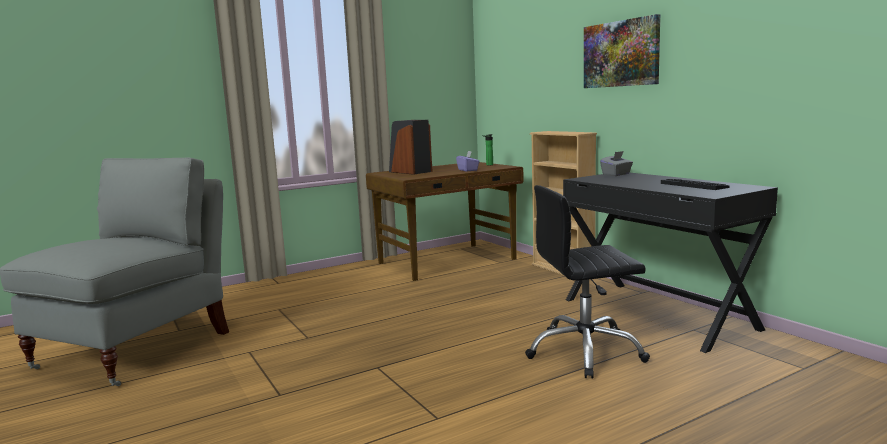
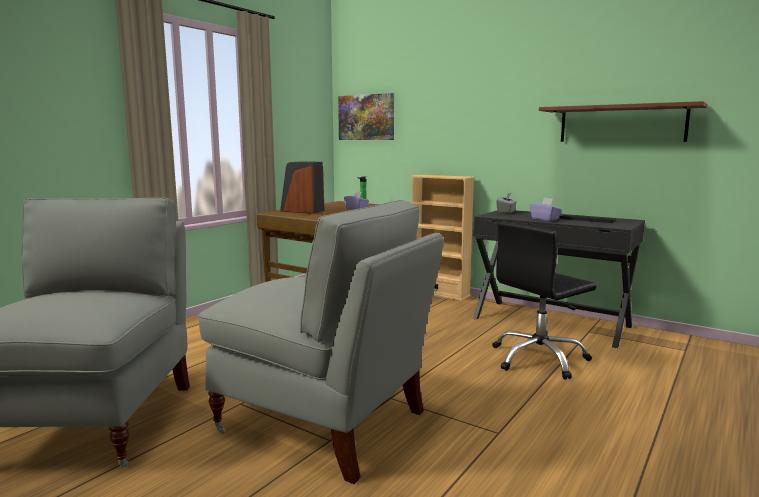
camera: 25 degrees left, 0 degrees up
picture [584,14,660,88] -> picture moved to [338,93,394,140]
none -> grey chair [198,200,443,484]
none -> purple tissue box [530,198,562,221]
none -> brown shelf [539,101,707,142]

